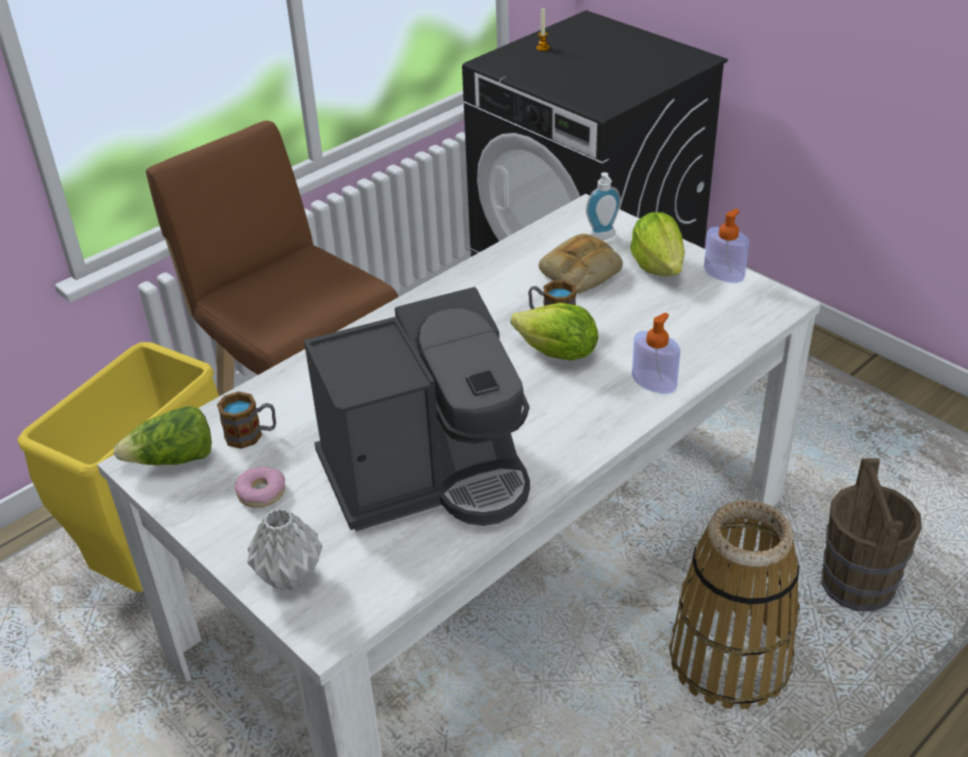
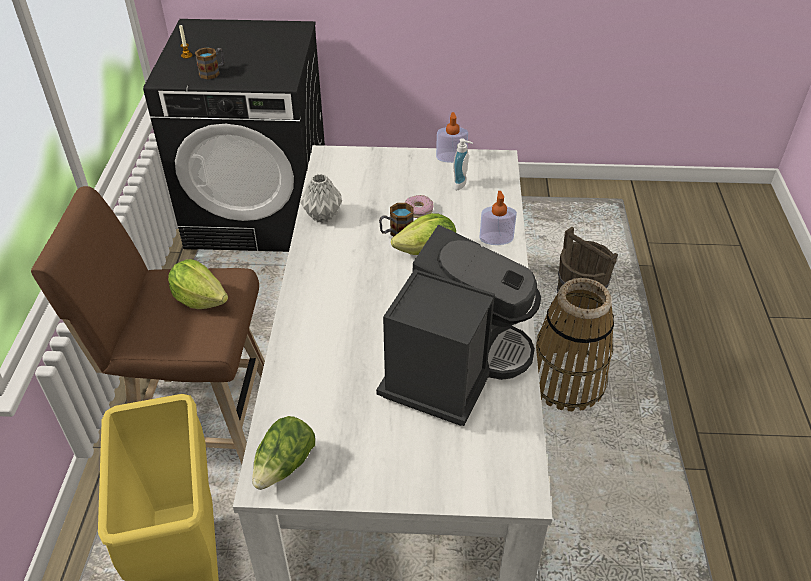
camera: 45 degrees left, 5 degrees up
mug [217,391,276,449] -> mug moved to [195,47,224,80]
donut [234,466,285,508] -> donut moved to [405,195,434,218]
grey vase [247,508,323,591] -> grey vase moved to [300,174,342,223]
bread [539,234,623,293] -> none
soap dispenser [586,172,621,240] -> soap dispenser moved to [453,138,473,190]
lettuce [630,212,685,277] -> lettuce moved to [168,259,228,309]

